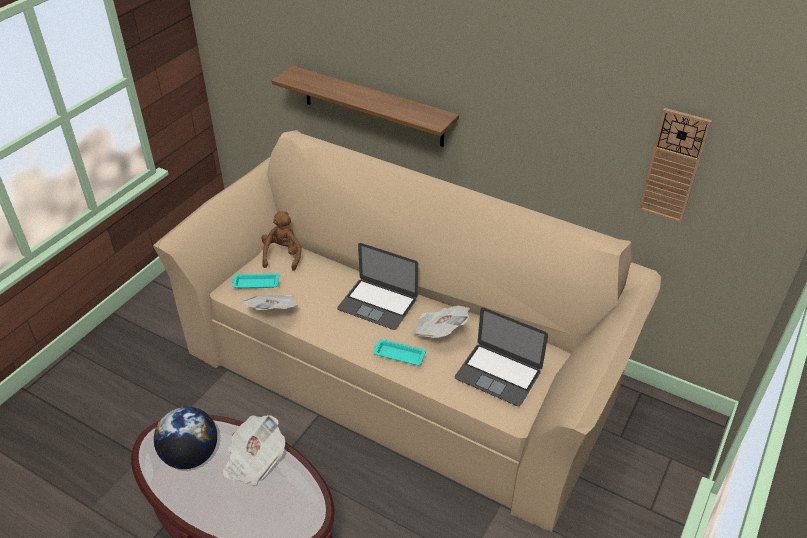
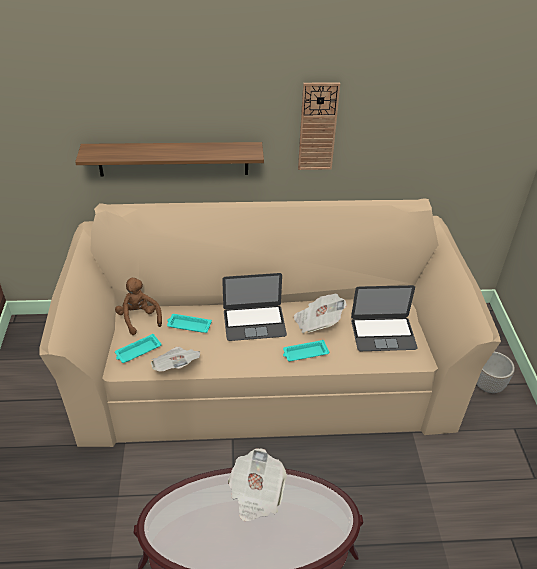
camera: 35 degrees left, 0 degrees up
globe [154,407,217,469] -> none
wall clock [639,108,712,223] -> wall clock moved to [298,83,340,170]
none -> turquoise tray [167,314,212,333]
none -> planter [477,352,515,393]

